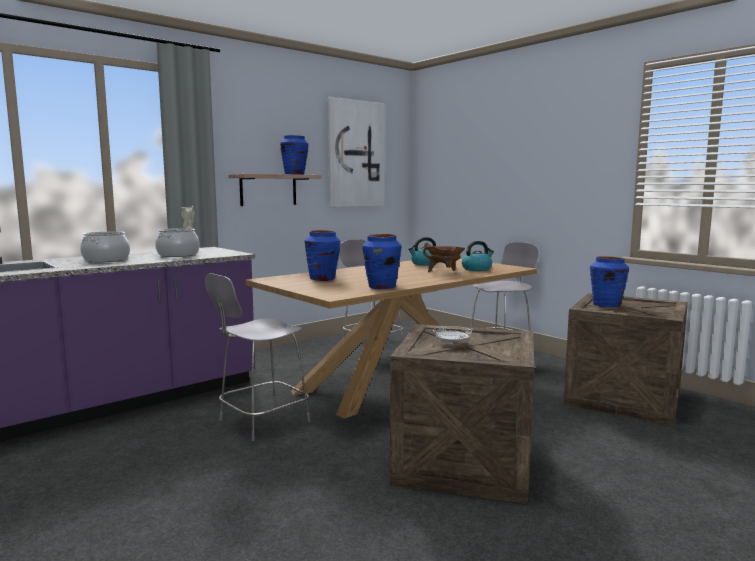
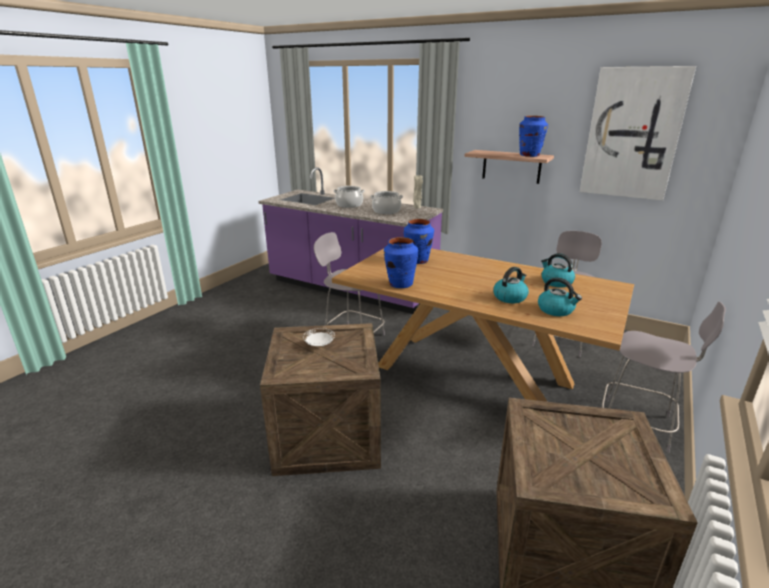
camera: 70 degrees right, 15 degrees up
brown cooking pot [423,243,465,272] -> kettle [493,267,529,303]
blue vase [590,256,629,307] -> none

